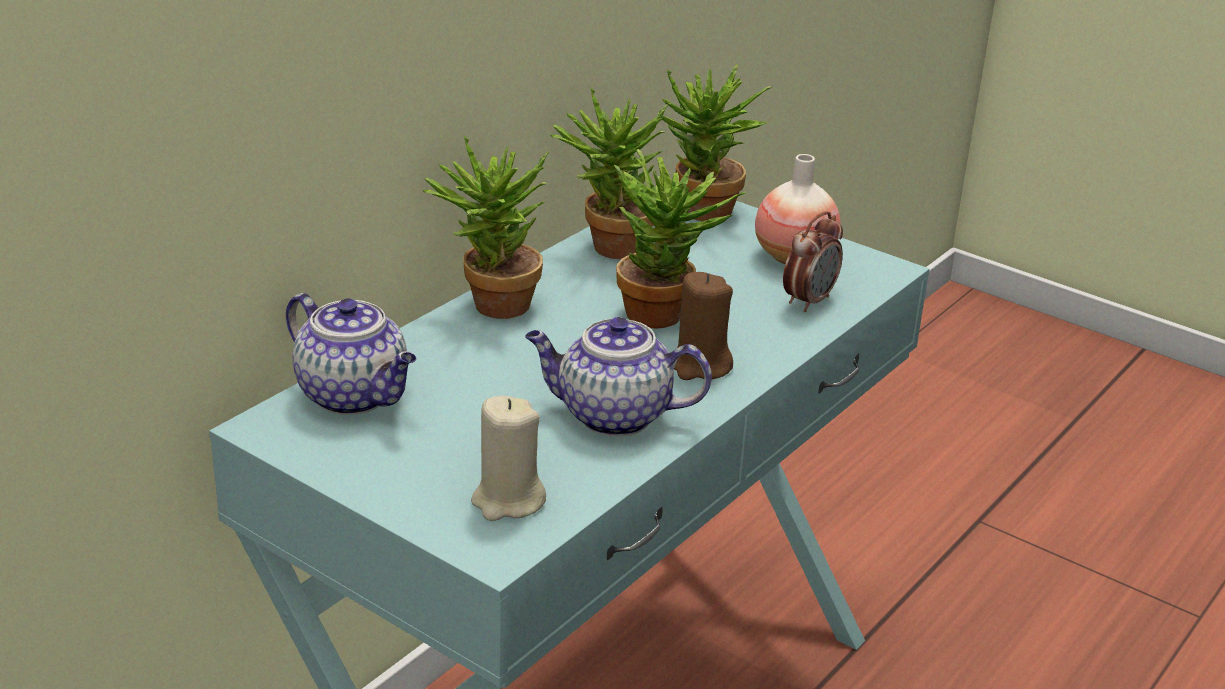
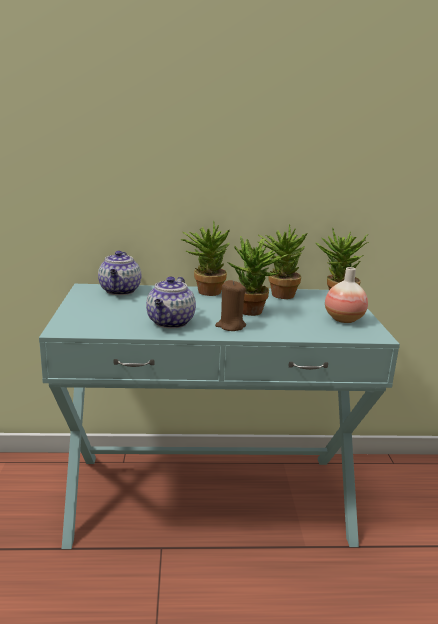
camera: 50 degrees right, 10 degrees down
beige candle [471,396,546,521] -> none
teapot [525,317,712,436] -> teapot turned 135 degrees counterclockwise [146,277,196,328]
alarm clock [783,211,843,312] -> none

